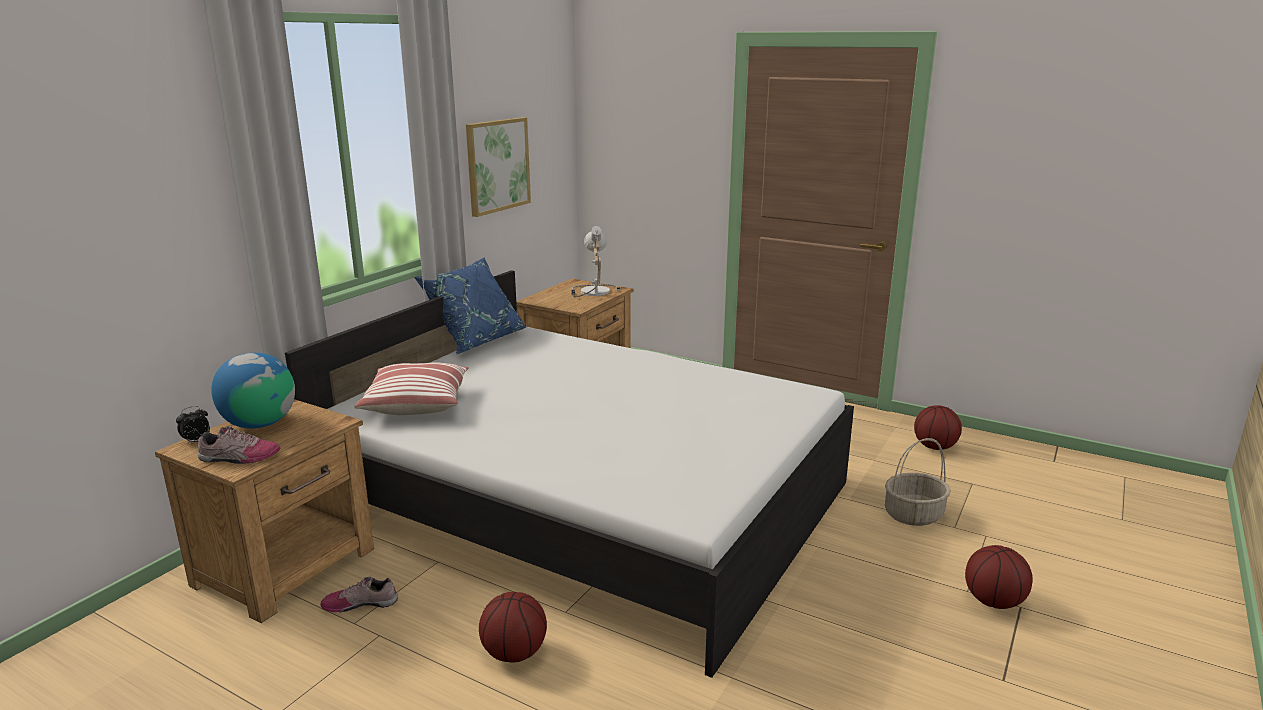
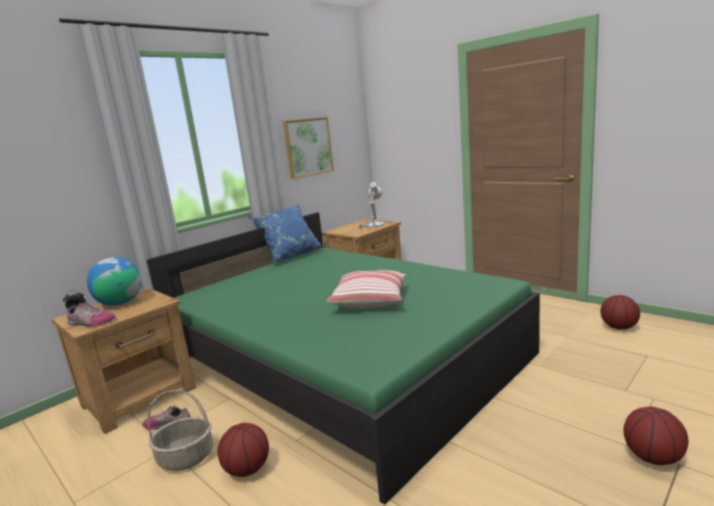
camera: 15 degrees right, 5 degrees down
white bed [285,270,854,678] -> green bed [146,212,540,505]
pillow [354,363,469,415] -> pillow moved to [326,270,407,309]
basket [885,438,951,526] -> basket moved to [148,390,213,471]

